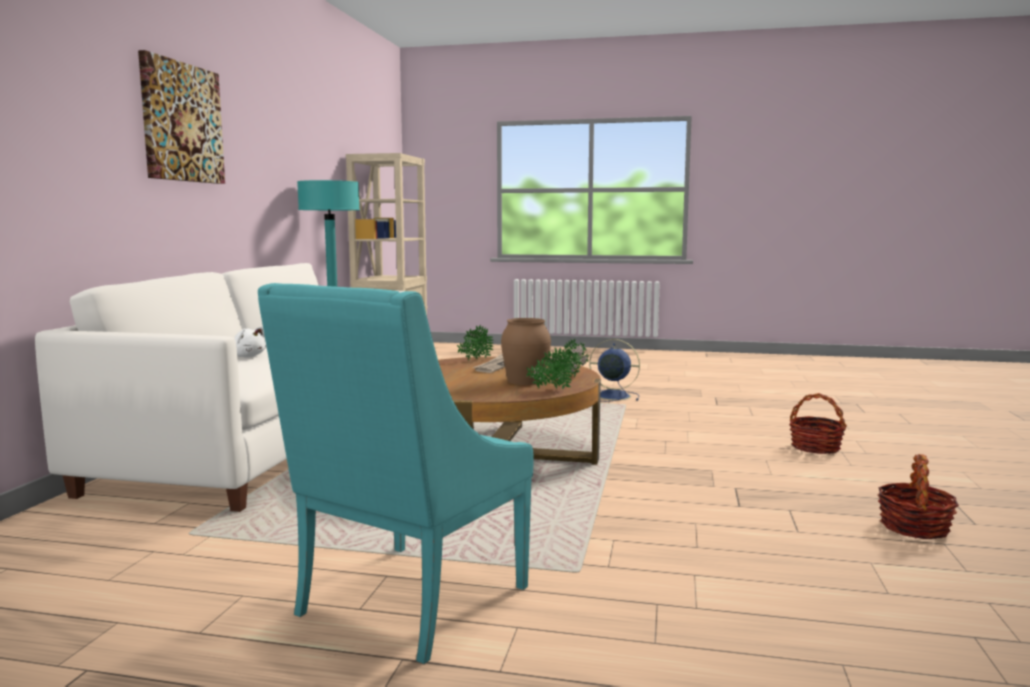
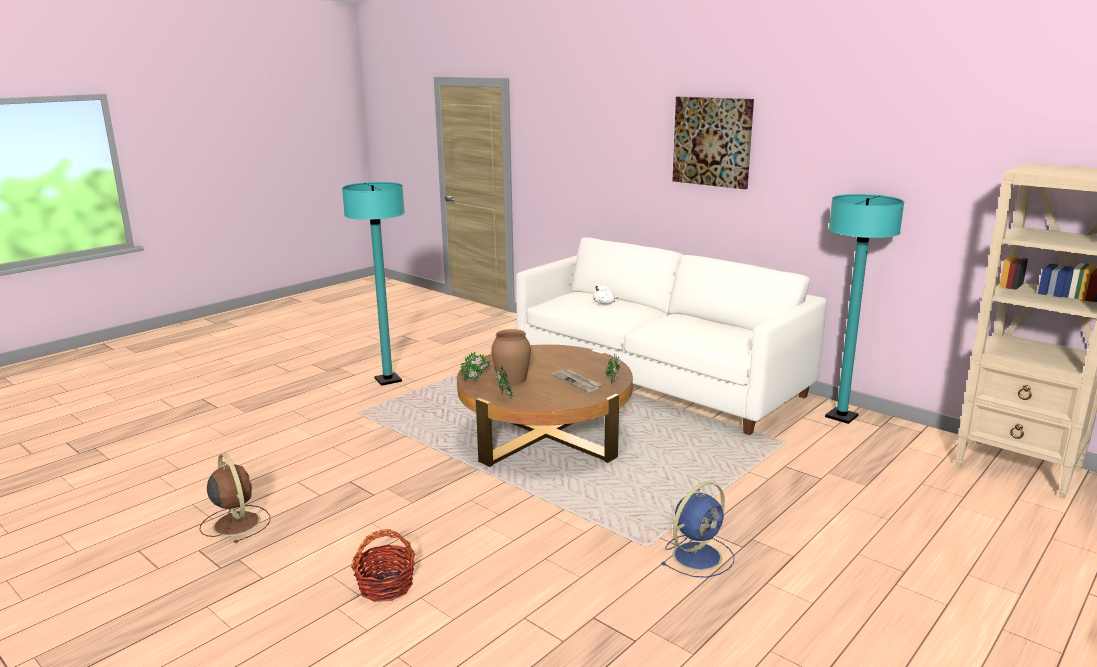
camera: 120 degrees right, 10 degrees up
turquoise armchair [258,283,534,664] -> turquoise floor lamp [342,182,405,386]
basket [877,454,959,539] -> brown fan [200,453,270,543]

